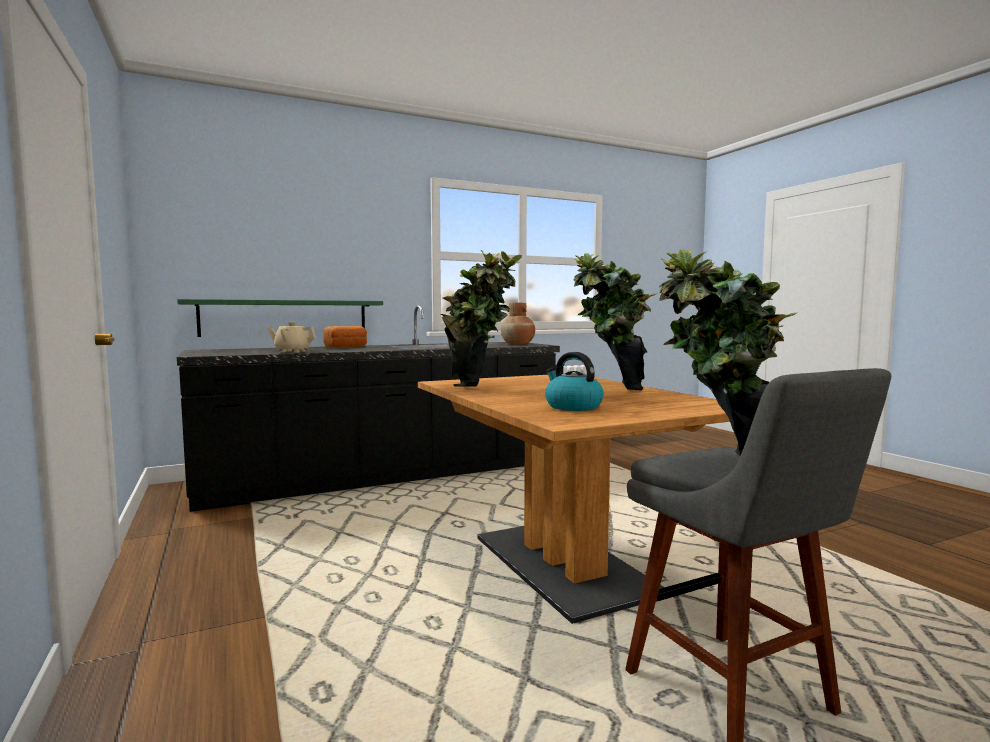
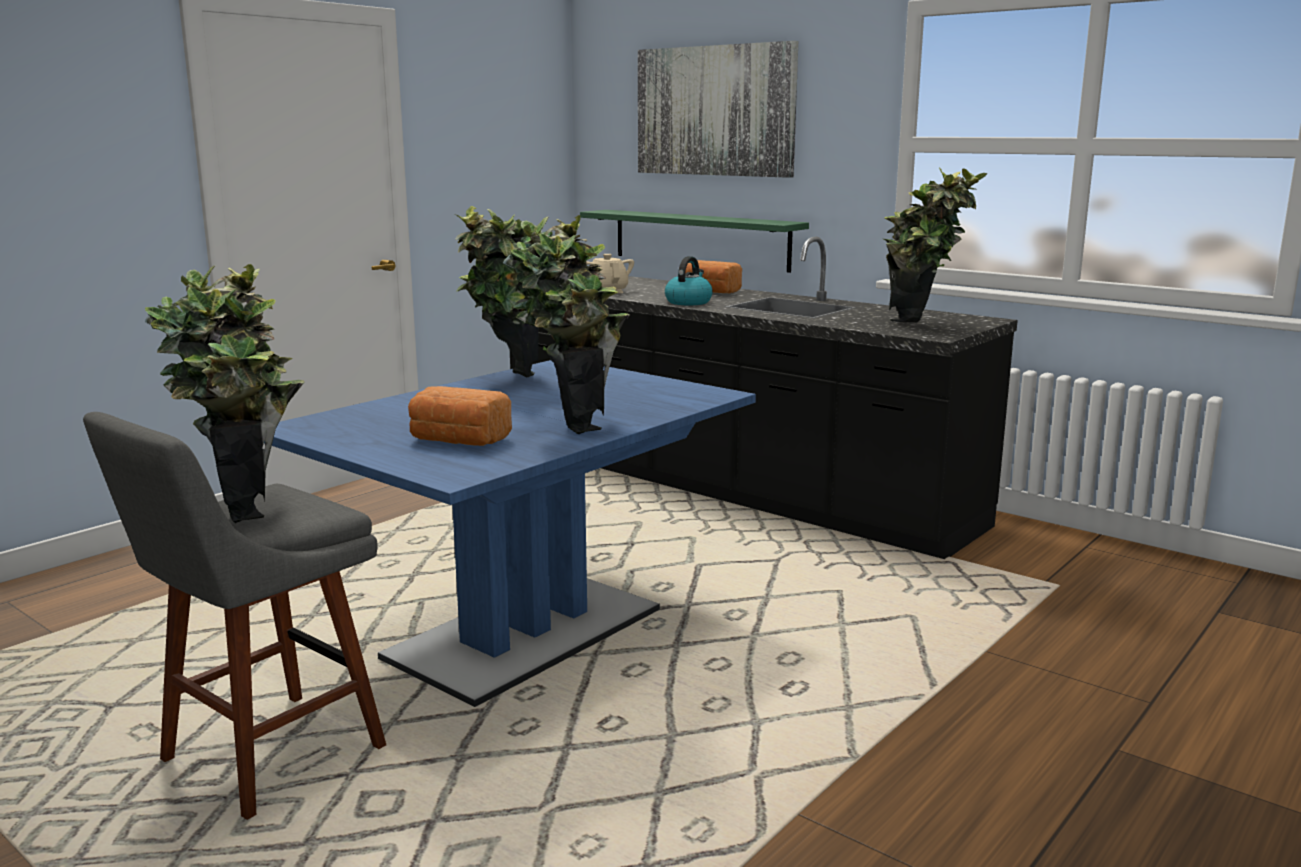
camera: 65 degrees right, 10 degrees up
brown dining table [418,375,730,624] -> blue dining table [264,360,756,707]
brown vase [501,303,535,345] -> potted plant [884,168,987,322]
kettle [545,352,604,411] -> kettle moved to [665,256,713,305]
none -> bread [408,386,512,446]
none -> picture [638,41,798,178]

